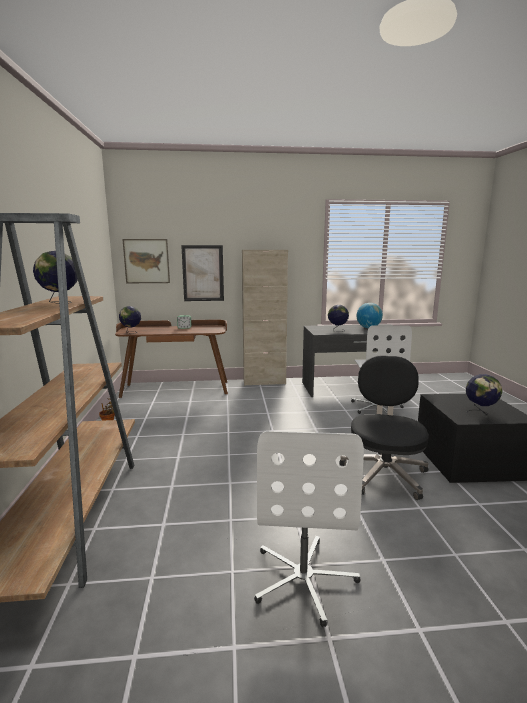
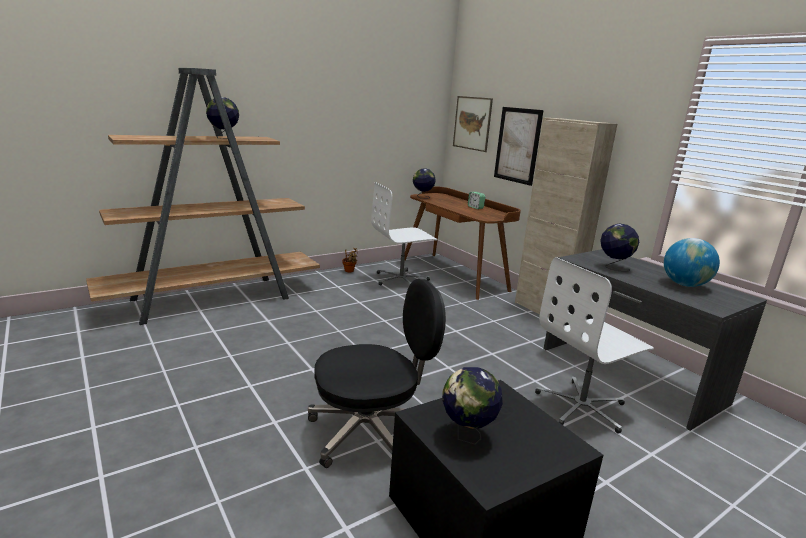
camera: 60 degrees right, 5 degrees up
white office chair [254,431,364,627] -> white office chair moved to [371,182,437,286]

